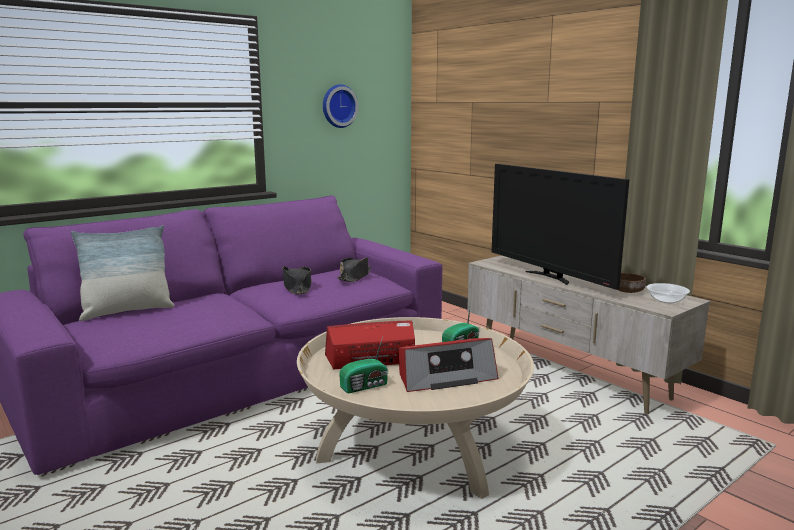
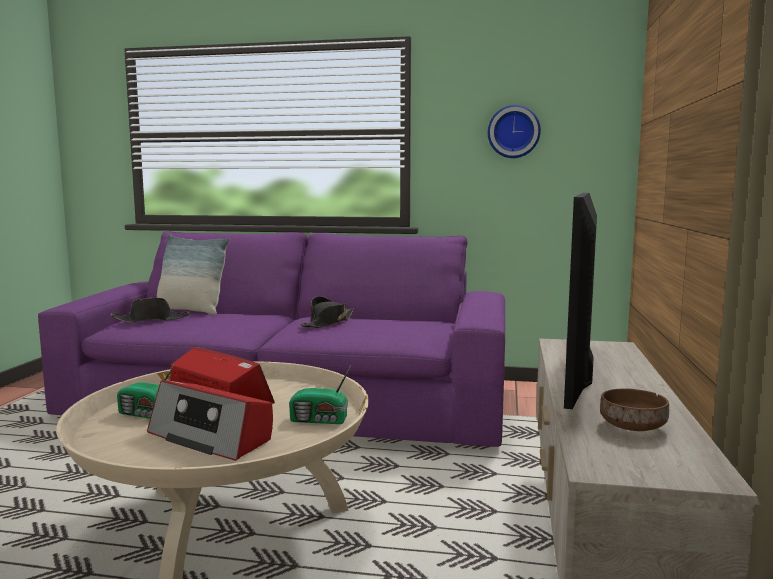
camera: 50 degrees right, 5 degrees down
black hat [337,257,371,282] -> black hat moved to [111,298,190,322]
bowl [647,283,690,303] -> none

